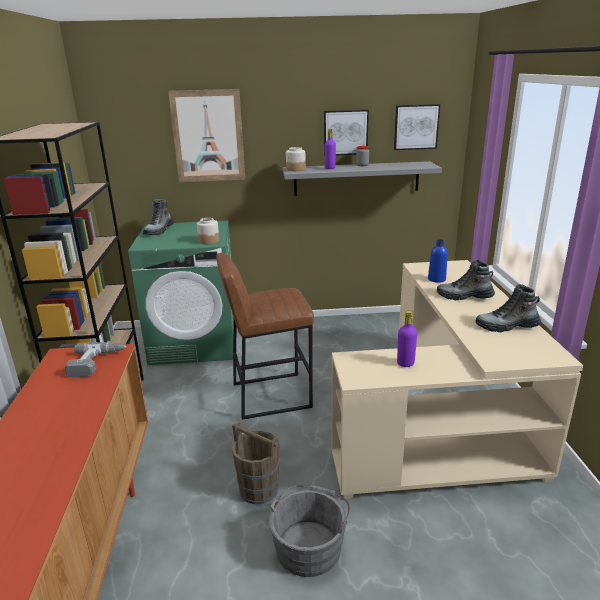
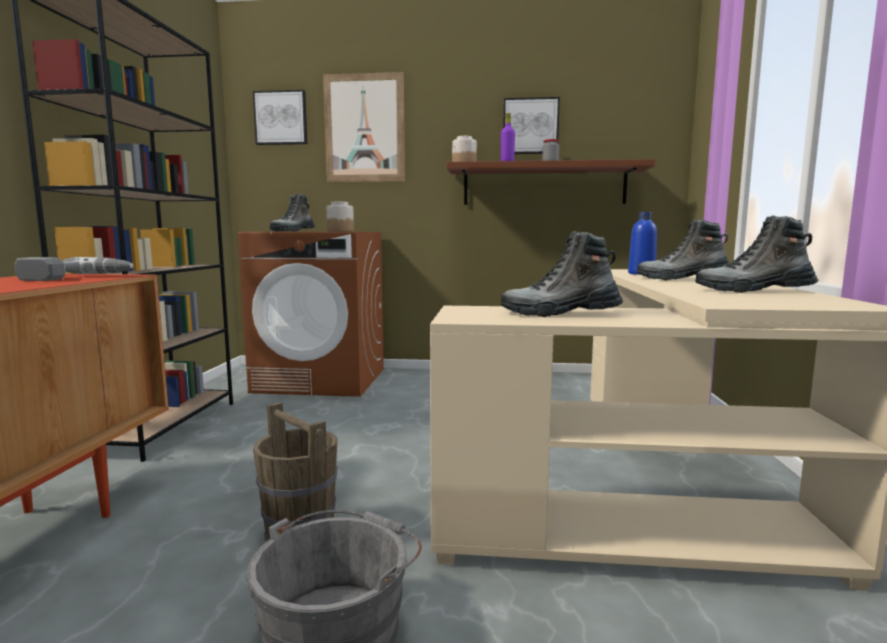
camera: 10 degrees right, 15 degrees down
green washing machine [128,220,237,365] -> brown washing machine [238,232,384,397]
brown stool [216,252,314,420] -> none
grey shelf [283,161,442,196] -> brown shelf [447,159,656,205]
picture [394,104,440,150] -> picture moved to [253,90,307,145]
purple bottle [397,311,417,367] -> boot [501,231,623,317]

